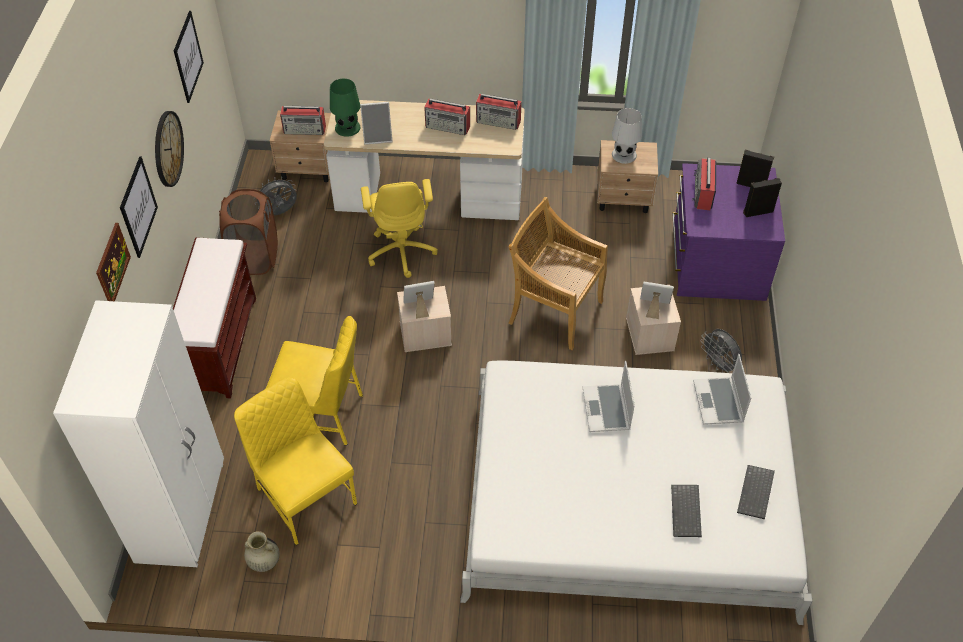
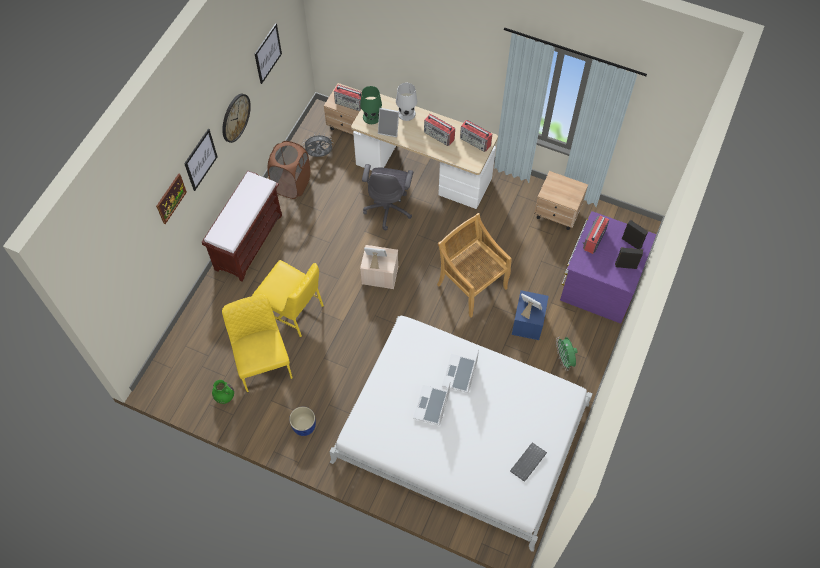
camera: 20 degrees right, 10 degrees up
white wardrobe [53,300,224,567] -> none
beige vase [244,531,280,572] -> green vase [212,380,234,404]
yellow office chair [361,179,438,278] -> grey office chair [362,164,413,230]
white table lamp [612,108,642,164] -> white table lamp moved to [396,83,417,121]
beige storage box [626,287,681,355] -> blue storage box [512,290,549,340]
keyboard [671,485,702,537] -> none
laptop [693,354,751,425] -> laptop moved to [413,382,450,426]
grey fan [700,329,742,373] -> green fan [556,337,577,371]
none -> blue planter [289,407,316,436]

